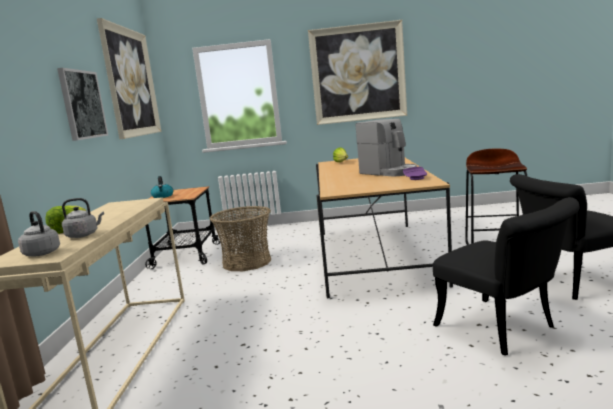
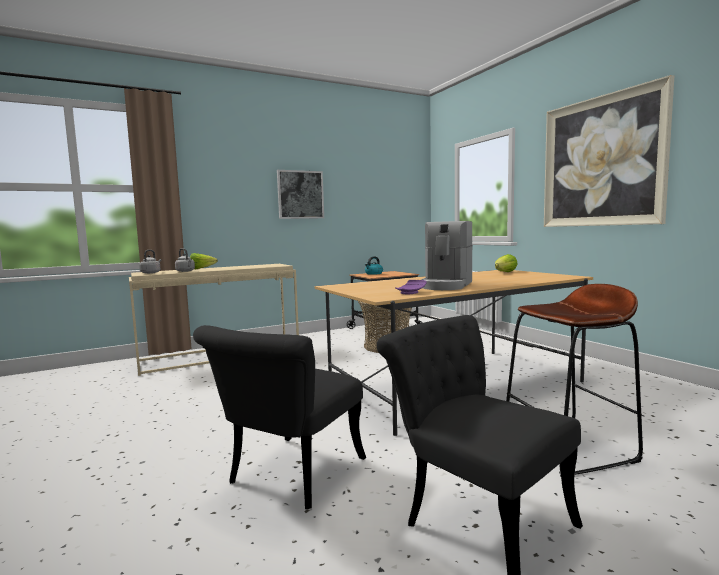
camera: 60 degrees right, 5 degrees down
picture [97,18,162,139] -> none

